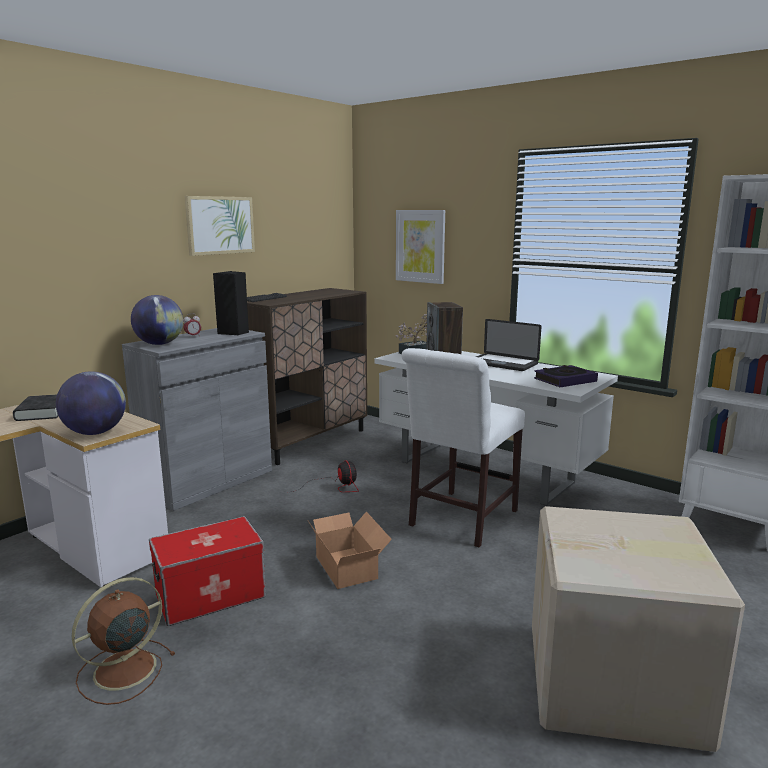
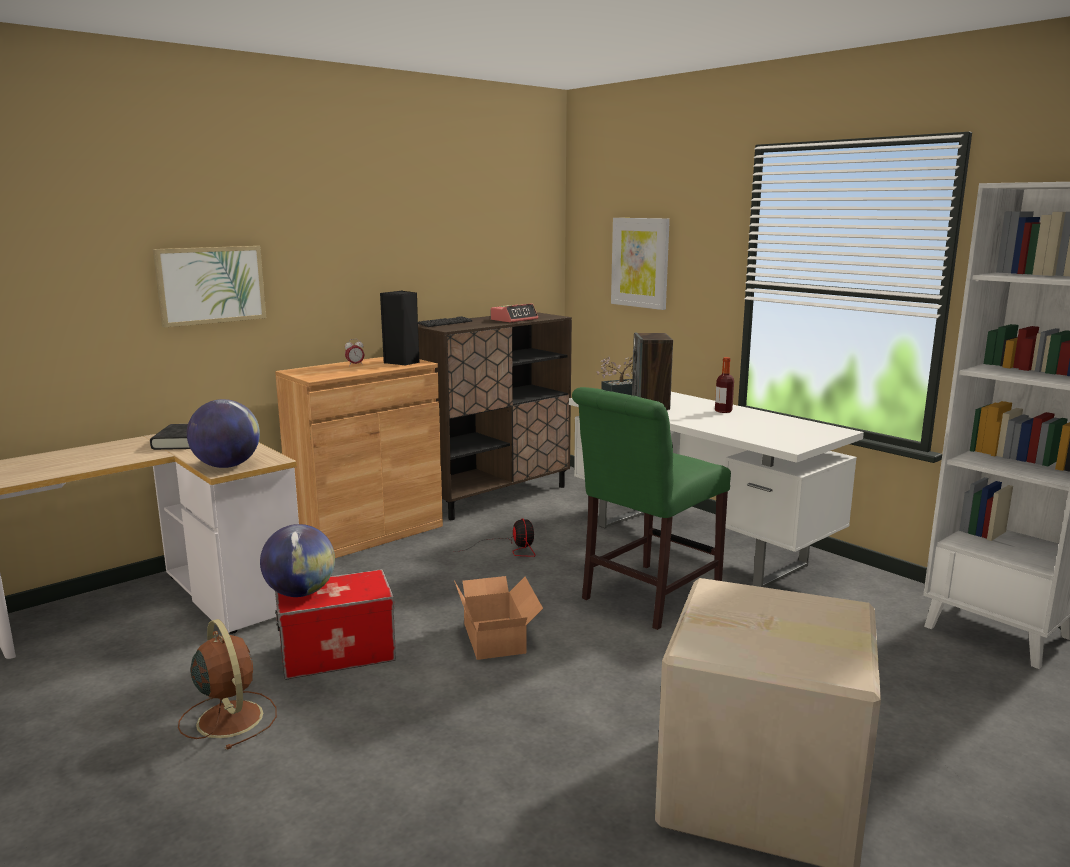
camera: 10 degrees right, 0 degrees up
brown fan [72,577,175,705] -> brown fan turned 90 degrees clockwise [178,619,277,750]
grey cabinet [122,328,272,511] -> brown cabinet [275,357,443,558]
globe [131,295,183,345] -> globe moved to [260,524,335,597]
picture [185,196,255,256] -> picture moved to [153,246,266,327]
white chair [401,348,525,547] -> green chair [572,387,731,630]
laptop [476,319,541,371] -> bottle [715,357,734,413]
book [534,365,598,387] -> none
none -> alarm clock [491,303,538,323]

